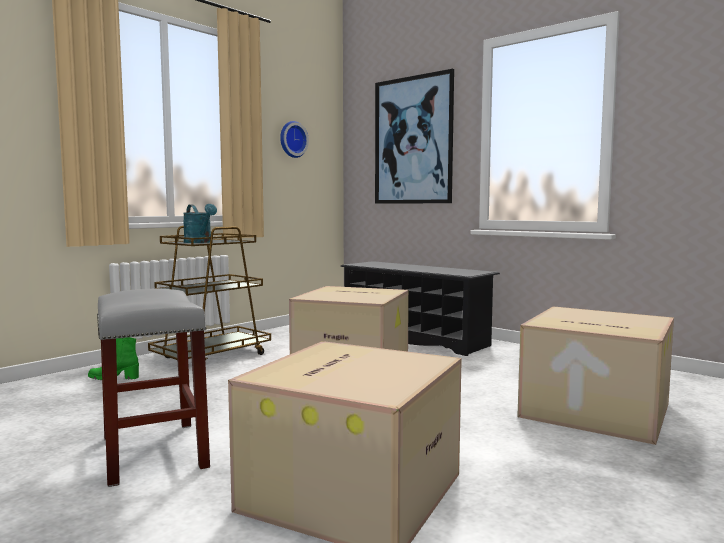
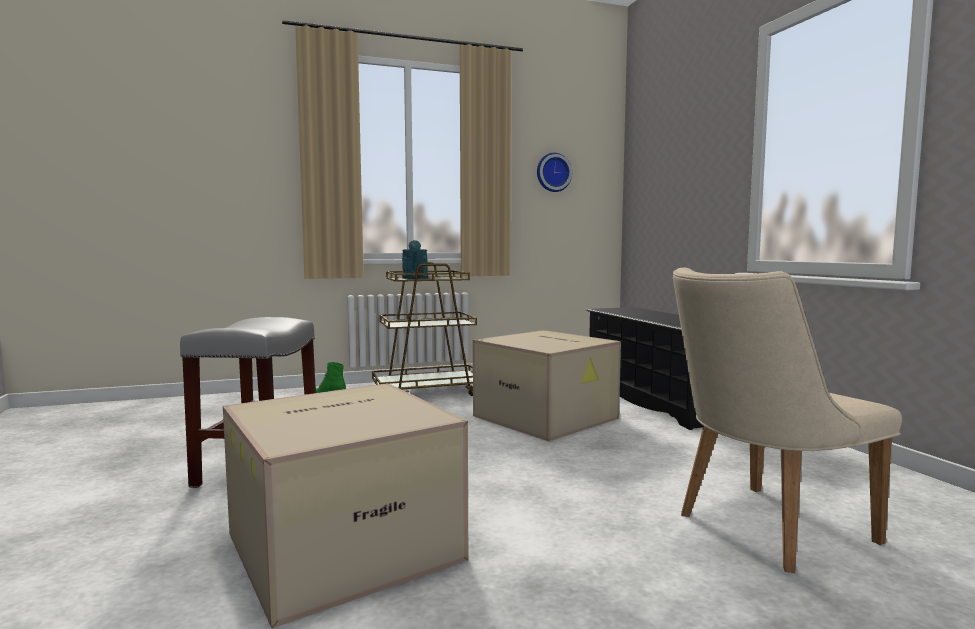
camera: 30 degrees right, 0 degrees up
picture [375,69,454,204] -> none
cardboard box [517,306,674,445] -> beige chair [673,268,902,573]

